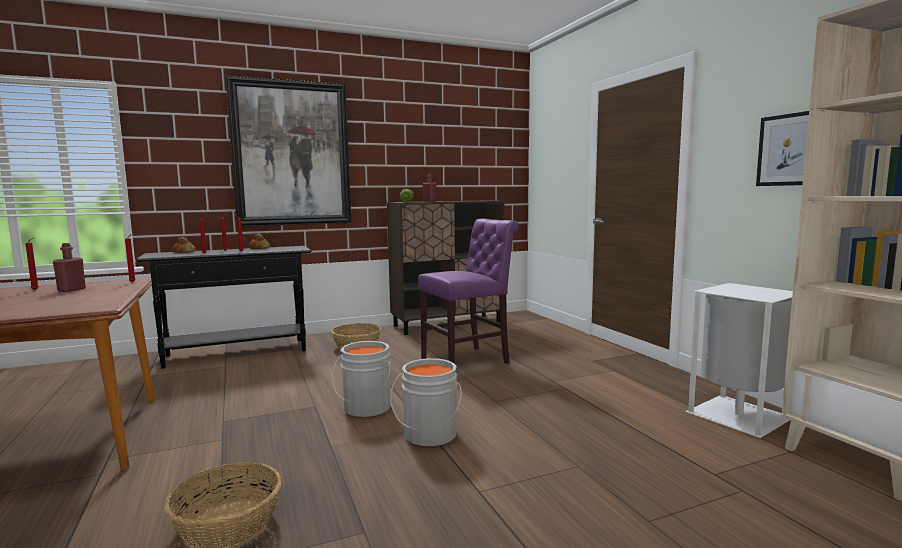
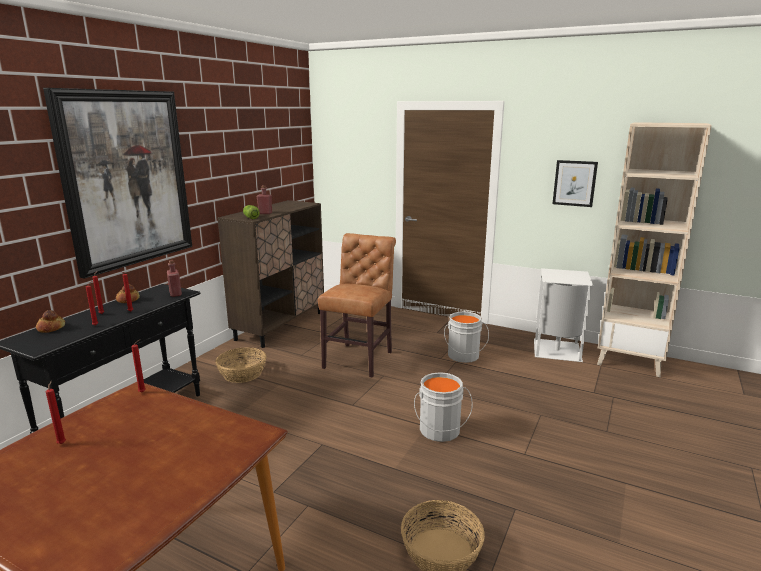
camera: 40 degrees left, 10 degrees up
red bottle [53,243,86,292] -> red bottle moved to [167,260,182,297]
grey bucket [332,341,391,417] -> grey bucket moved to [444,312,489,363]
purple chair [418,219,519,364] -> brown chair [318,233,396,378]

